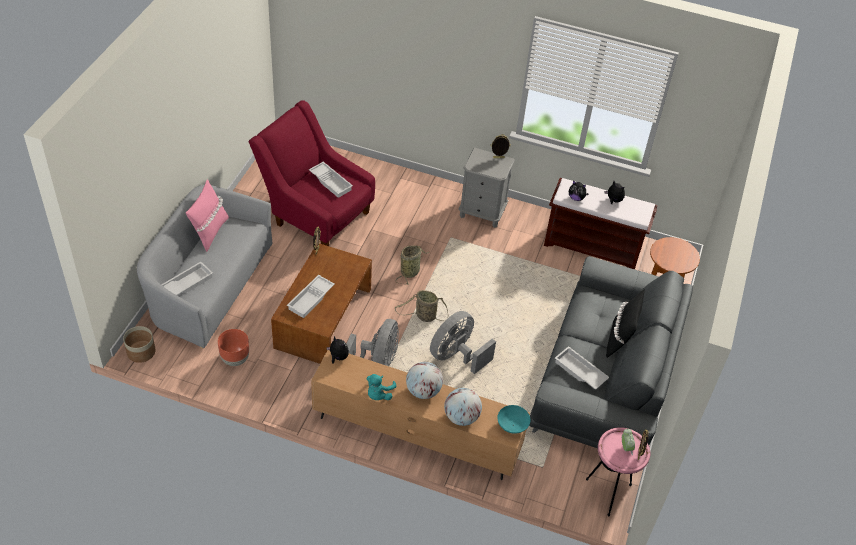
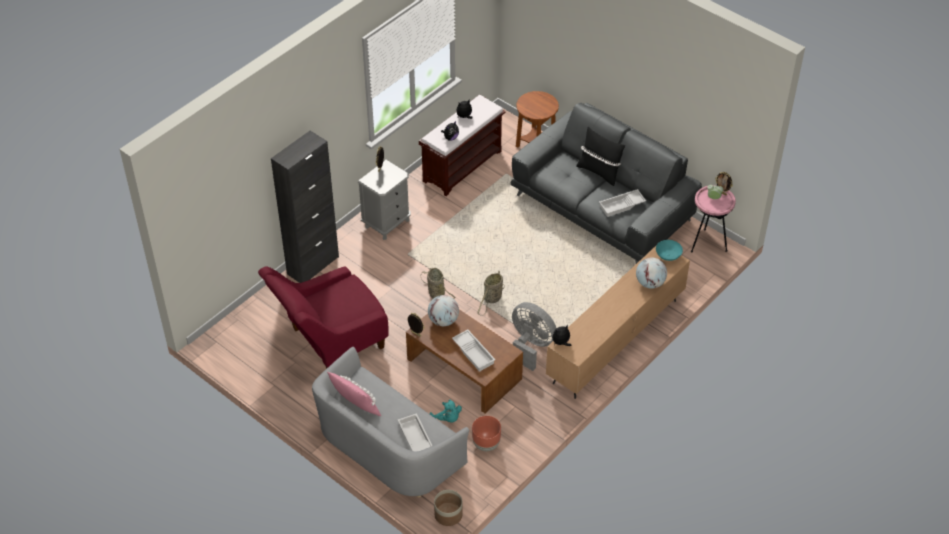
camera: 65 degrees left, 0 degrees up
white tray [309,162,353,198] -> none
turquoise plush toy [366,374,396,400] -> turquoise plush toy moved to [430,400,462,423]
globe [406,362,443,399] -> globe moved to [428,295,459,326]
grey fan [430,311,496,374] -> none
none -> black cabinet [271,131,339,283]

